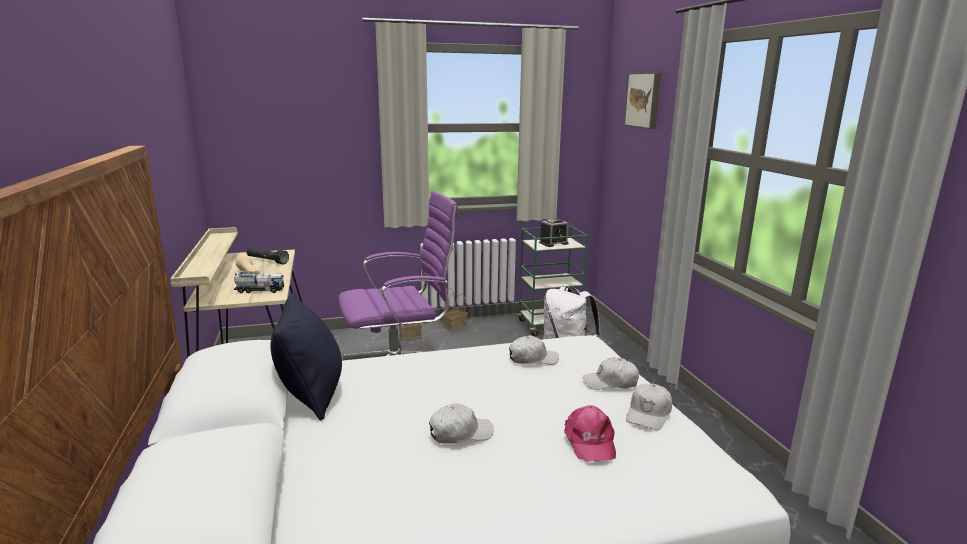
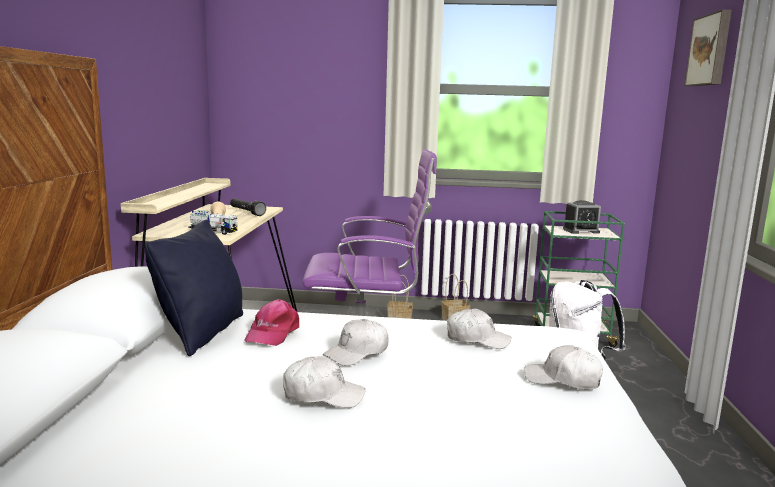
camera: 20 degrees right, 5 degrees down
pink cap [564,405,616,461] -> pink cap moved to [244,299,299,346]
white cap [626,384,672,430] -> white cap moved to [322,319,389,366]

